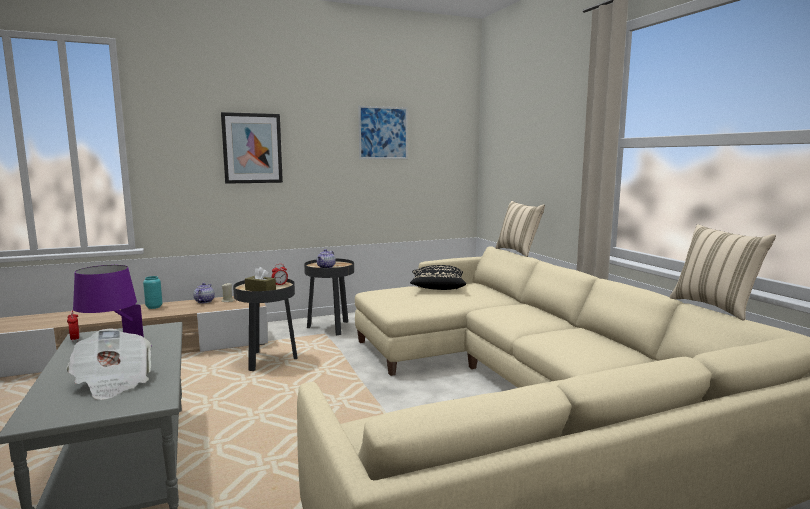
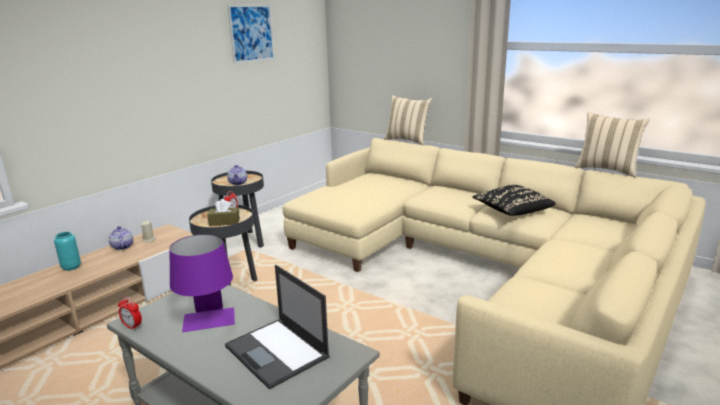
camera: 30 degrees left, 10 degrees up
newspaper [66,329,151,400] -> laptop [225,265,330,390]
picture [221,112,283,184] -> none
black pillow [410,265,466,290] -> black pillow moved to [472,185,556,216]

